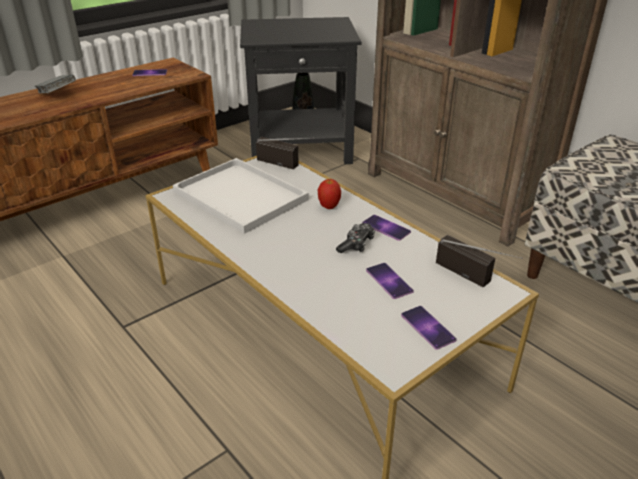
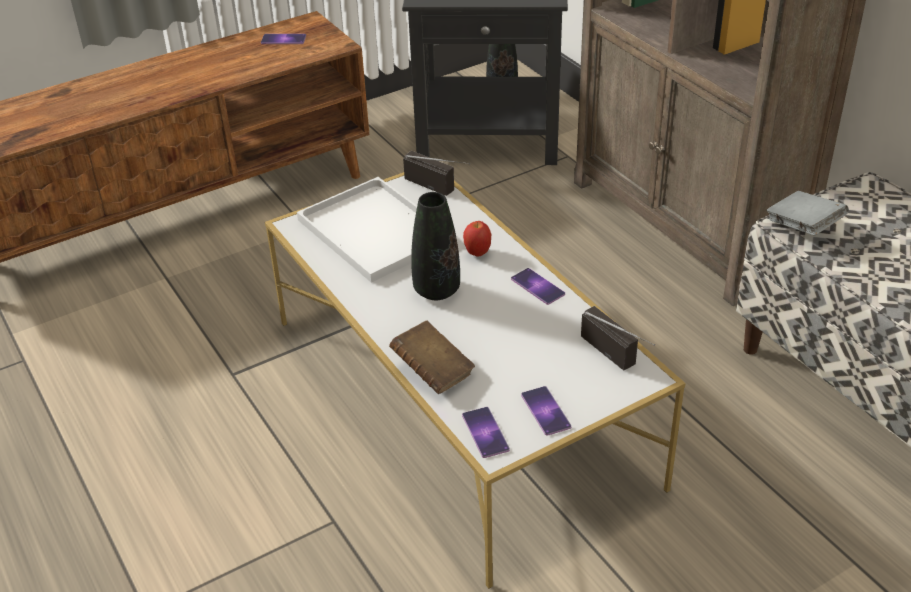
camera: 10 degrees right, 5 degrees up
grey book [34,74,76,93] -> grey book moved to [766,191,849,236]
game controller [336,223,375,253] -> none
phone [366,263,414,299] -> phone moved to [462,407,510,458]
none -> brown book [389,320,475,394]
none -> black vase [411,192,460,300]

